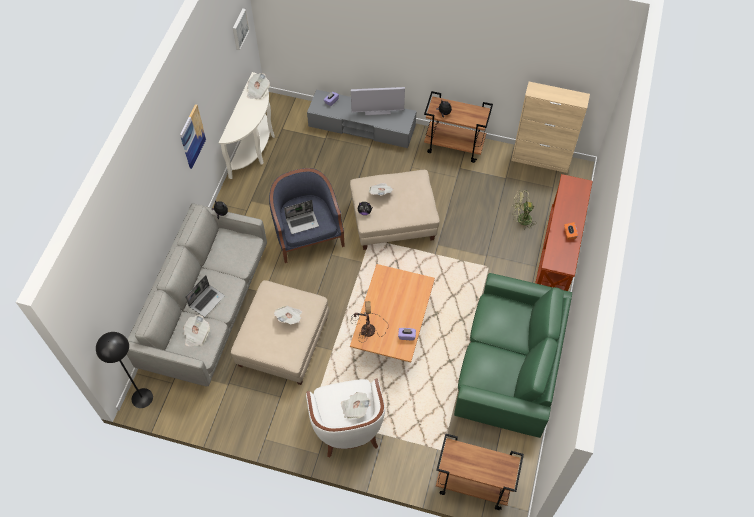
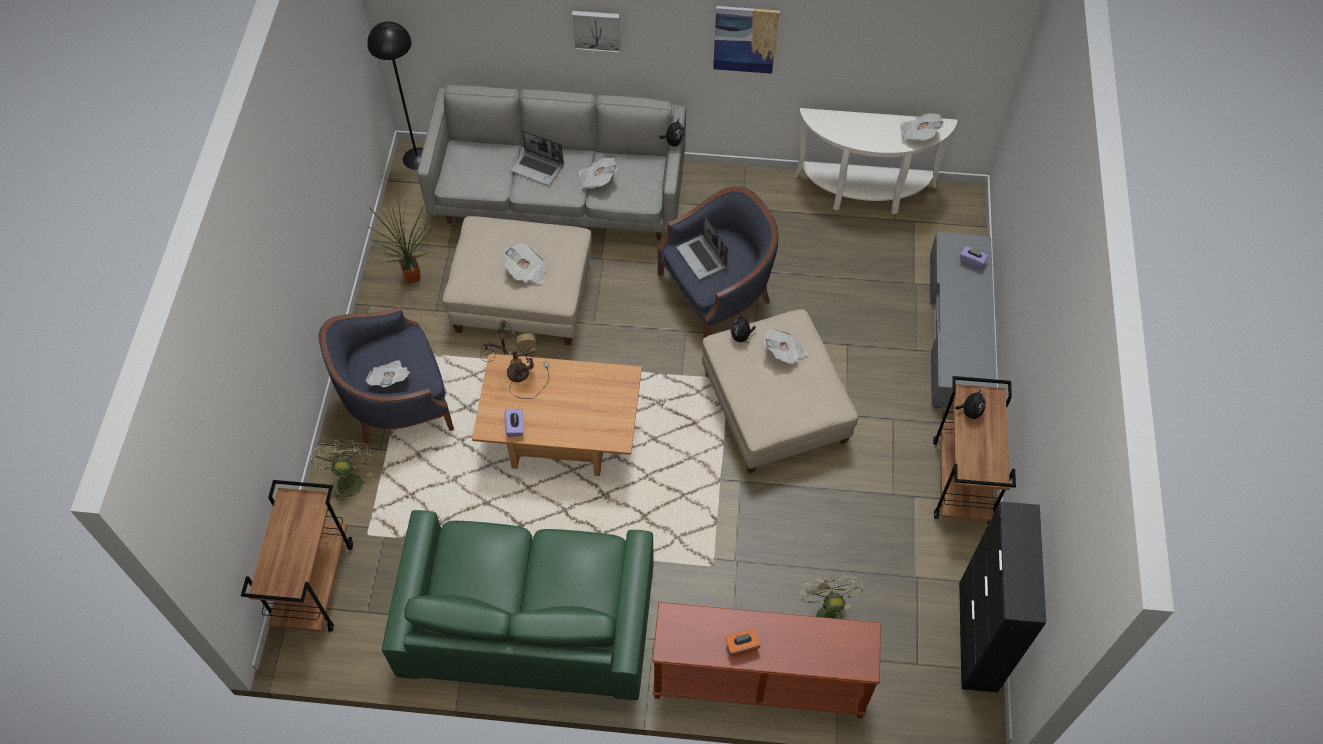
camera: 80 degrees right, 0 degrees up
newspaper [183,315,210,346] -> newspaper moved to [579,158,618,189]
picture [233,8,249,50] -> picture moved to [572,11,621,53]
white armchair [306,378,385,458] -> blue armchair [319,306,454,445]
television [351,87,405,115] -> none
beige cabinet [511,82,590,173] -> black cabinet [959,501,1046,693]
none -> green fan [311,440,373,505]
none -> potted plant [367,198,436,284]

